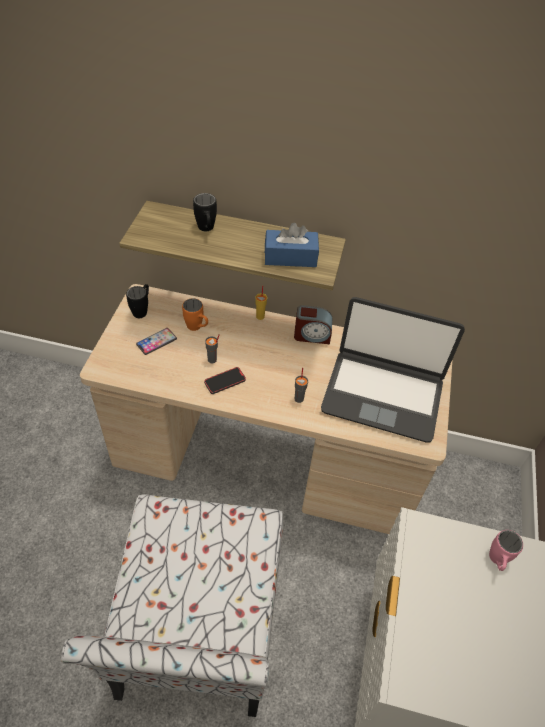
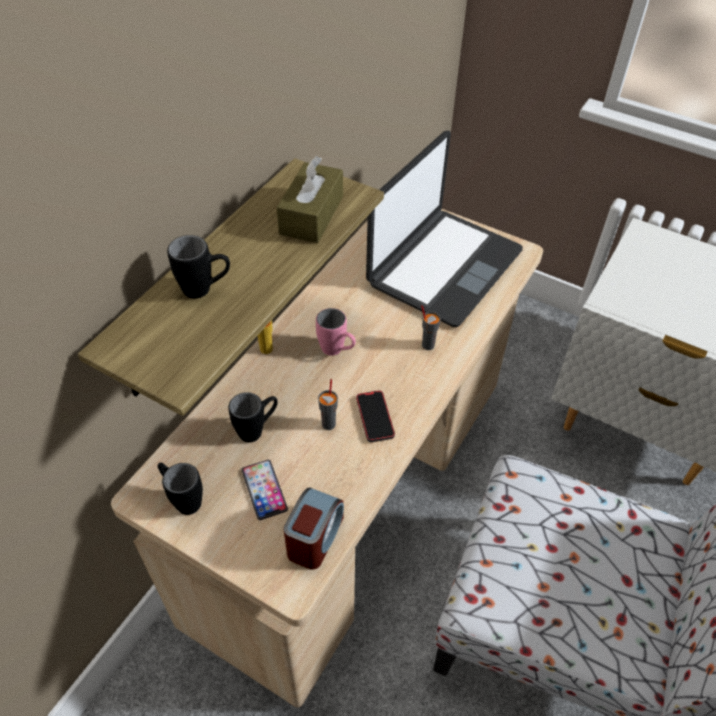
camera: 70 degrees left, 0 degrees up
orange mug [182,298,208,331] -> black mug [228,392,278,443]
blue tissue box [265,223,319,267] -> brown tissue box [277,156,343,243]
alarm clock [294,305,332,344] -> alarm clock moved to [284,488,344,570]
pink mug [489,530,523,571] -> pink mug moved to [316,308,356,356]

